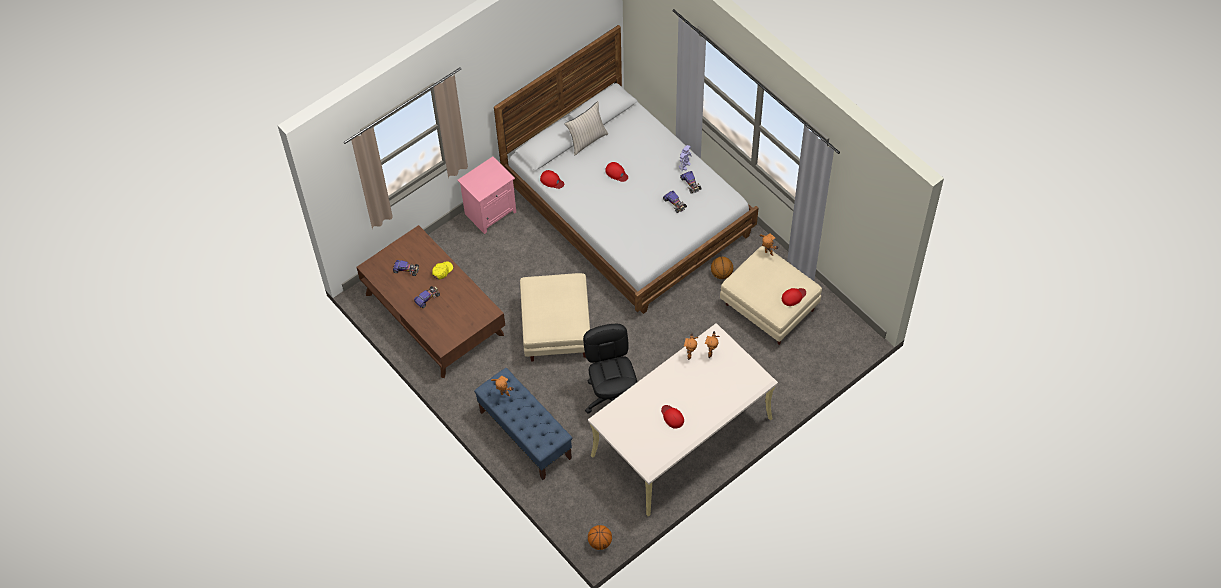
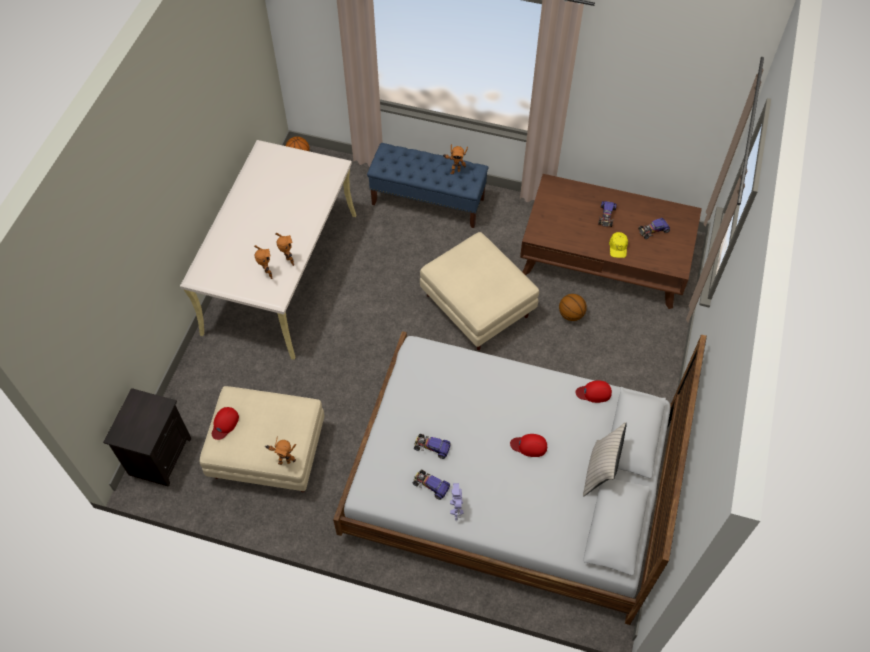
camera: 145 degrees right, 0 degrees up
pink nightstand [457,156,516,234] -> none
black office chair [583,324,637,414] -> none
red cap [661,405,684,429] -> none
basketball [711,257,733,279] -> basketball moved to [559,294,587,321]
none -> black nightstand [103,388,191,487]

